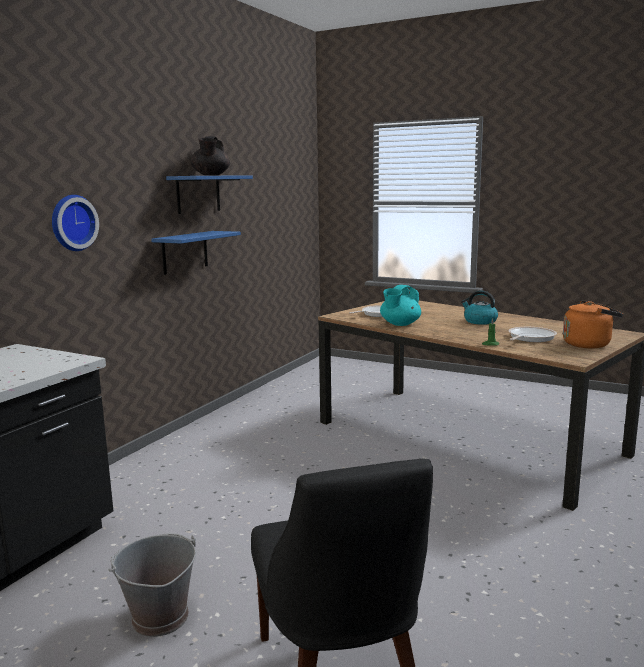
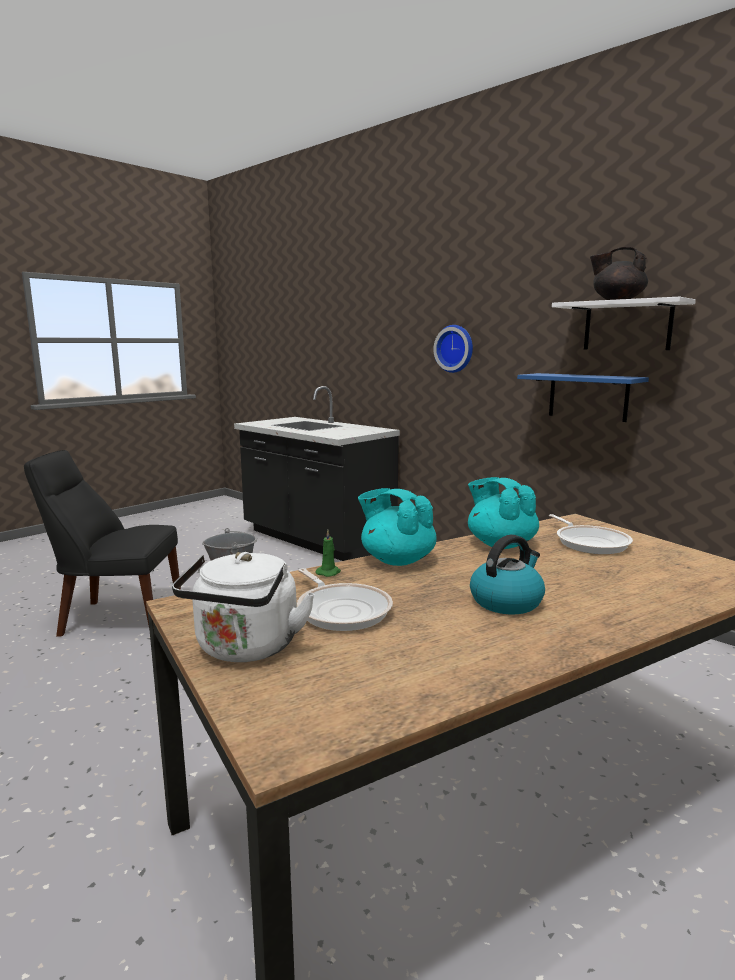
camera: 105 degrees right, 0 degrees up
blue shelf [166,175,253,214] -> white shelf [552,297,696,350]
orange kettle [563,300,623,348] -> white kettle [172,552,315,662]
none -> turquoise teapot [358,488,437,566]

